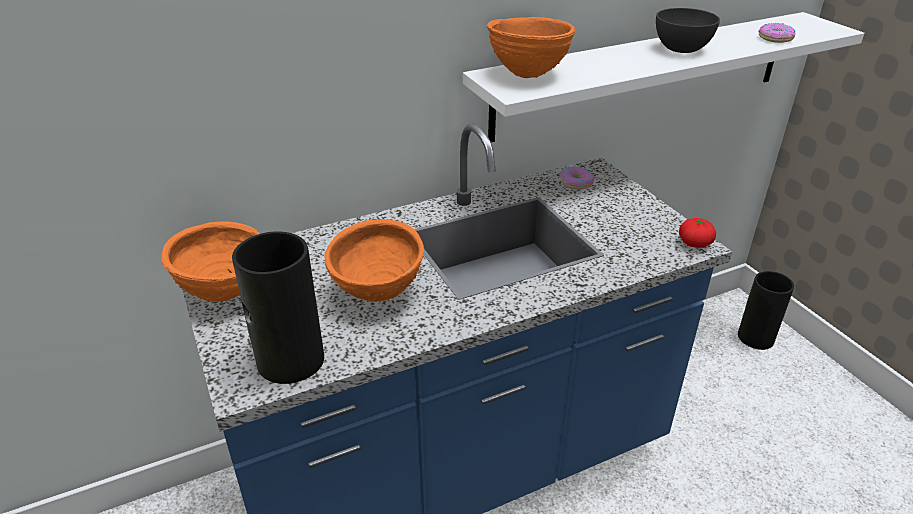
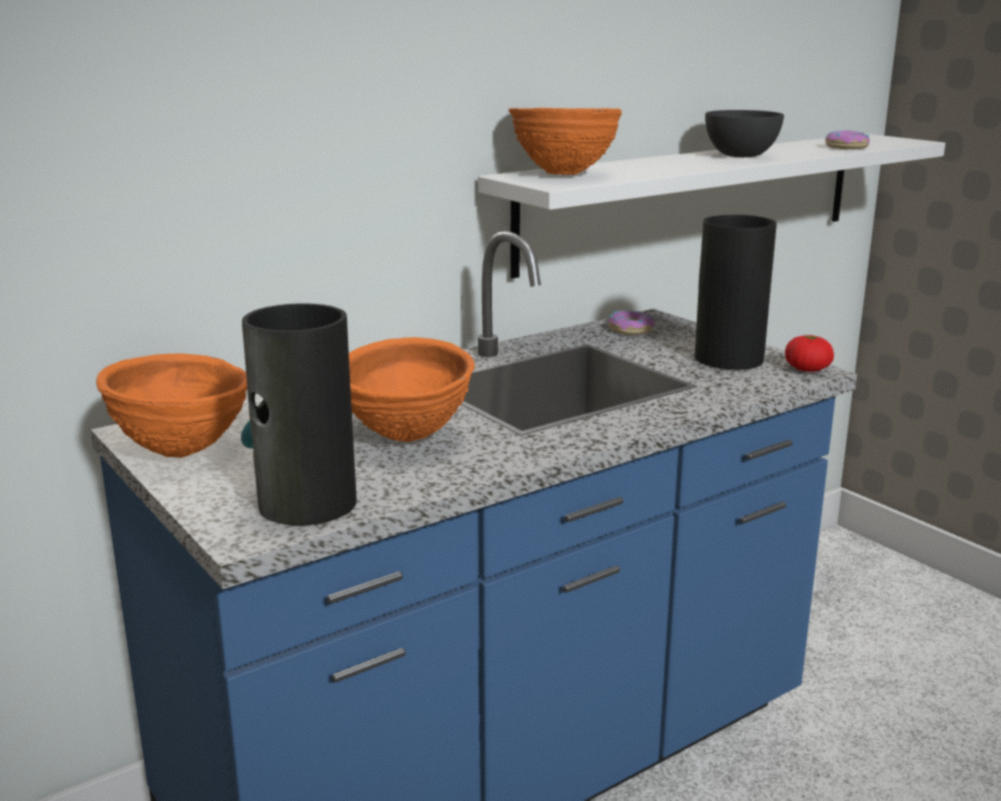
camera: 10 degrees left, 15 degrees down
vase [738,271,794,350] -> vase moved to [695,215,777,370]

